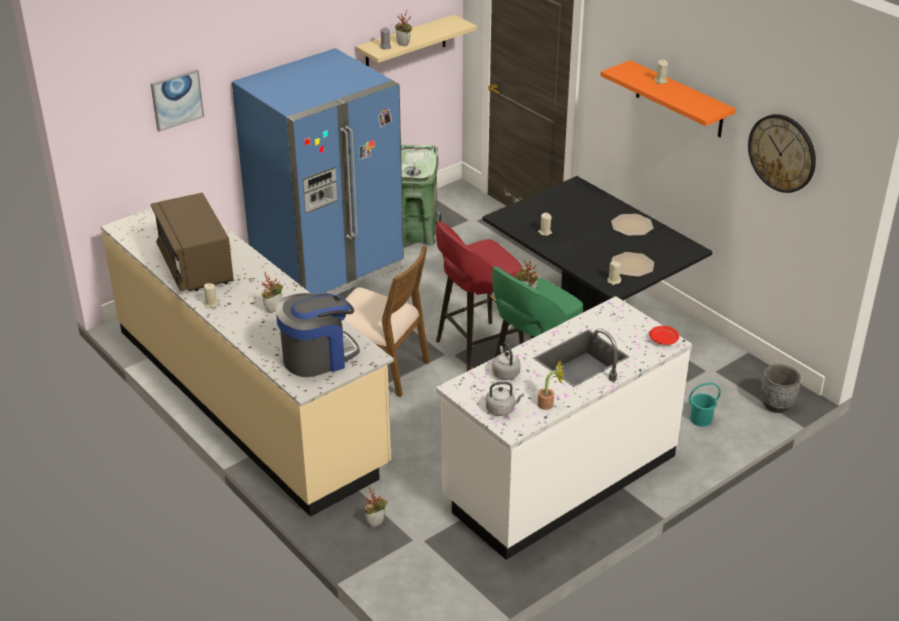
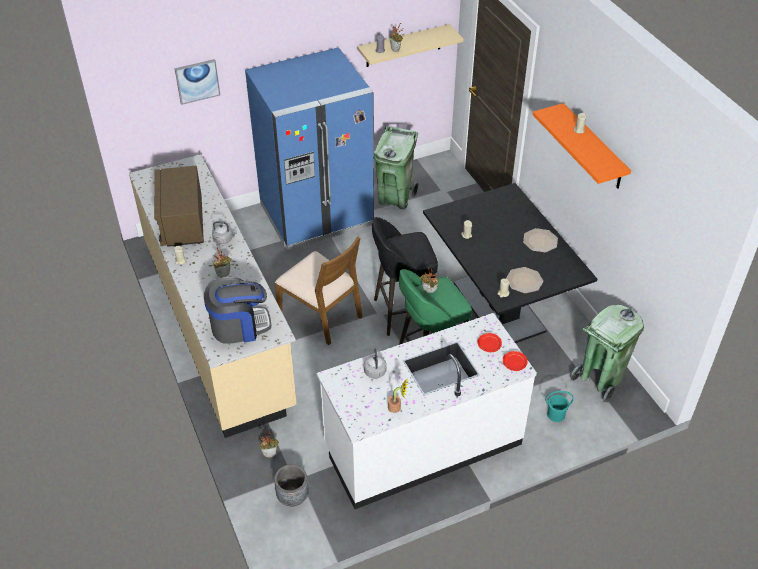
camera: 15 degrees right, 10 degrees up
red stool [436,222,524,371] -> black stool [372,217,438,336]
grey kettle [486,382,524,416] -> grey kettle moved to [212,221,237,244]
wall clock [748,114,816,193] -> none
grey planter [760,364,801,413] -> grey planter moved to [274,464,309,507]
none -> red plate [478,333,502,352]
none -> green trash can [570,305,644,403]

